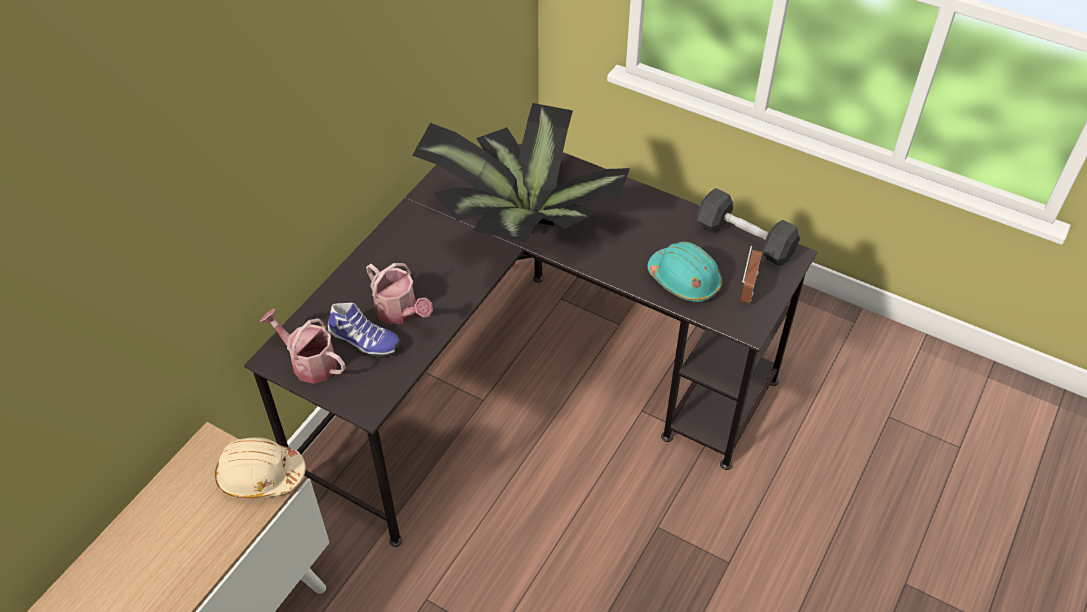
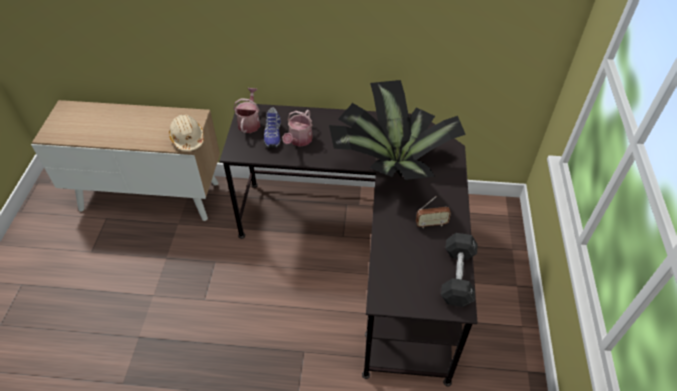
camera: 65 degrees right, 0 degrees up
turquoise hard hat [647,242,722,302] -> none
radio [741,246,762,303] -> radio moved to [416,196,451,228]

